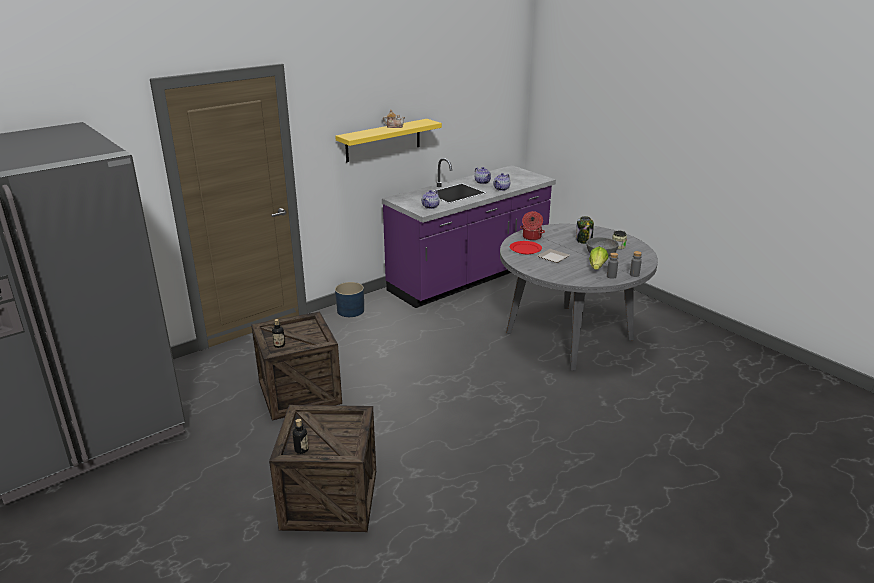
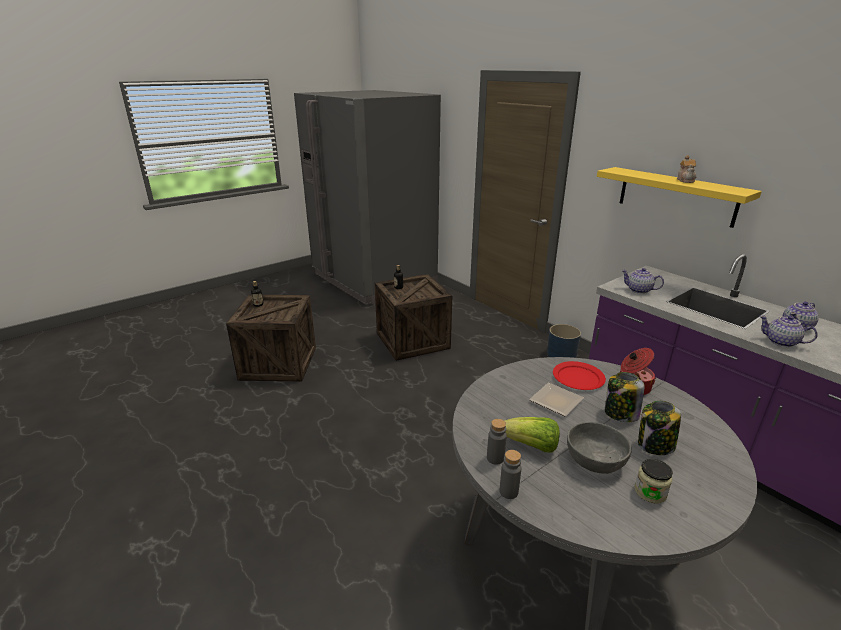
camera: 90 degrees right, 0 degrees up
none -> jar [605,372,645,422]

